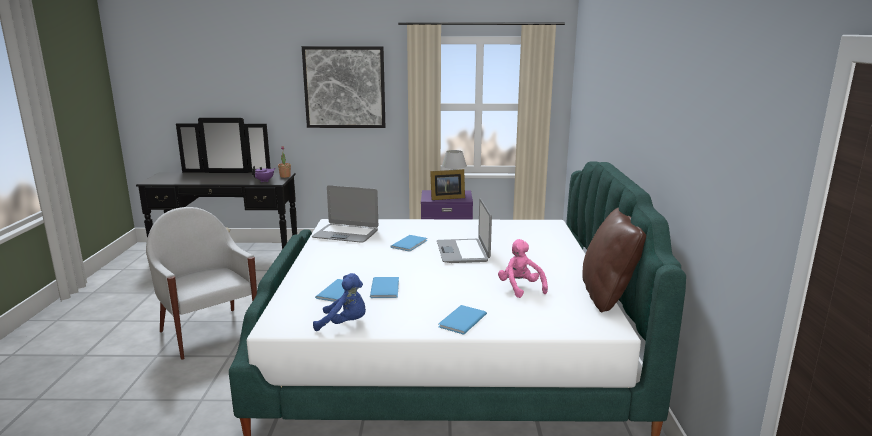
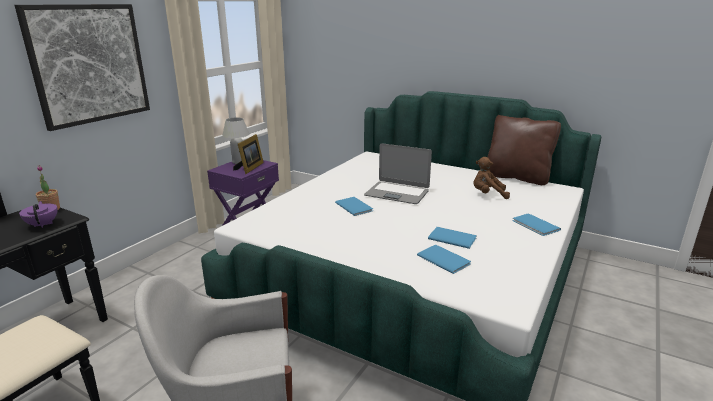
camera: 60 degrees left, 5 degrees up
laptop [312,185,378,243] -> none
blue plush toy [313,273,366,331] -> none
pink plush toy [498,239,548,298] -> brown plush toy [474,157,510,199]

